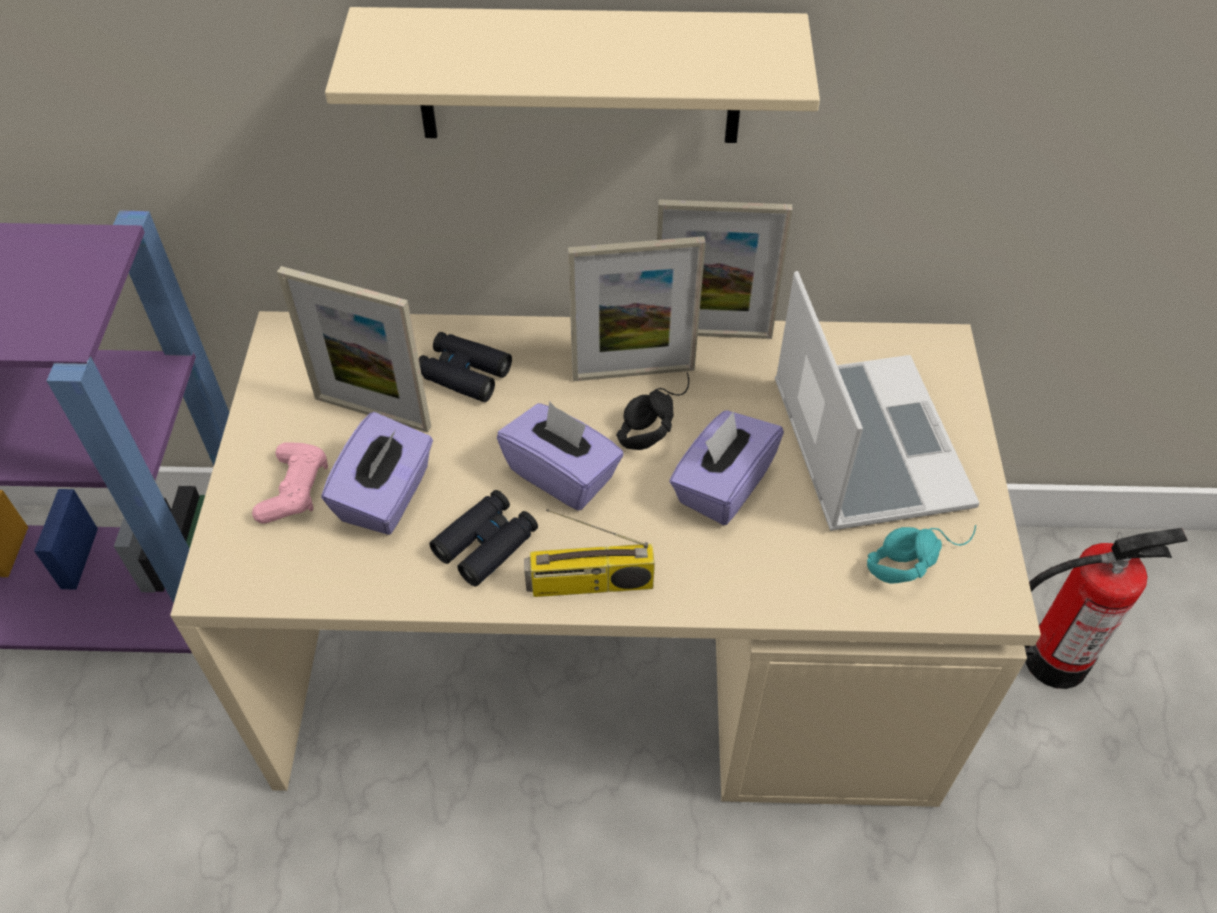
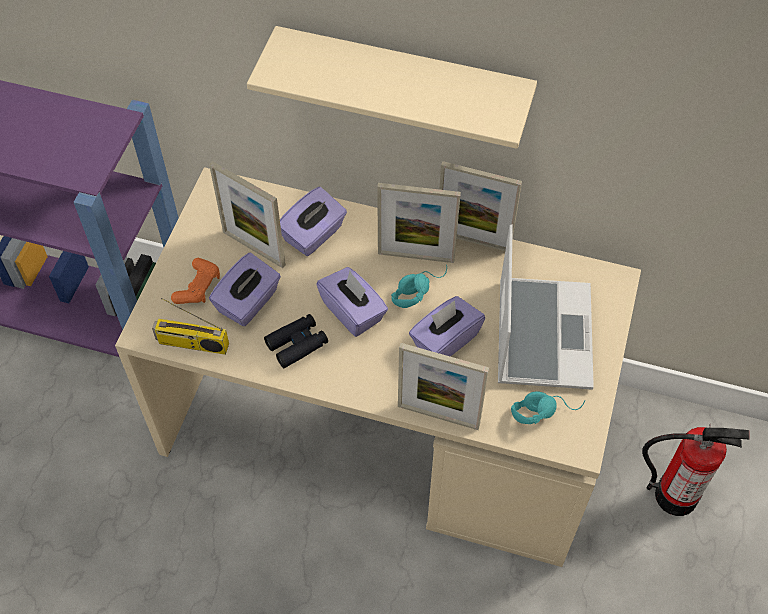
camera: 15 degrees right, 5 degrees up
pink game controller [252,442,328,524] -> orange game controller [171,258,220,304]
black binoculars [419,332,512,402] -> purple tissue box [280,187,347,256]
radio [524,509,655,597] -> radio moved to [152,298,229,355]
black headphones [616,372,689,450] -> turquoise headphones [391,264,447,308]
none -> picture frame [398,343,489,430]

